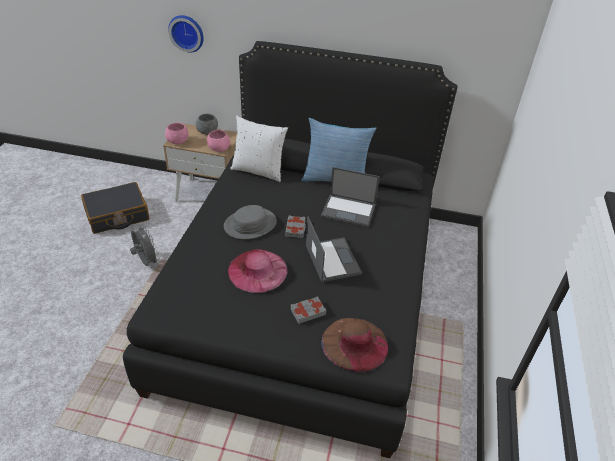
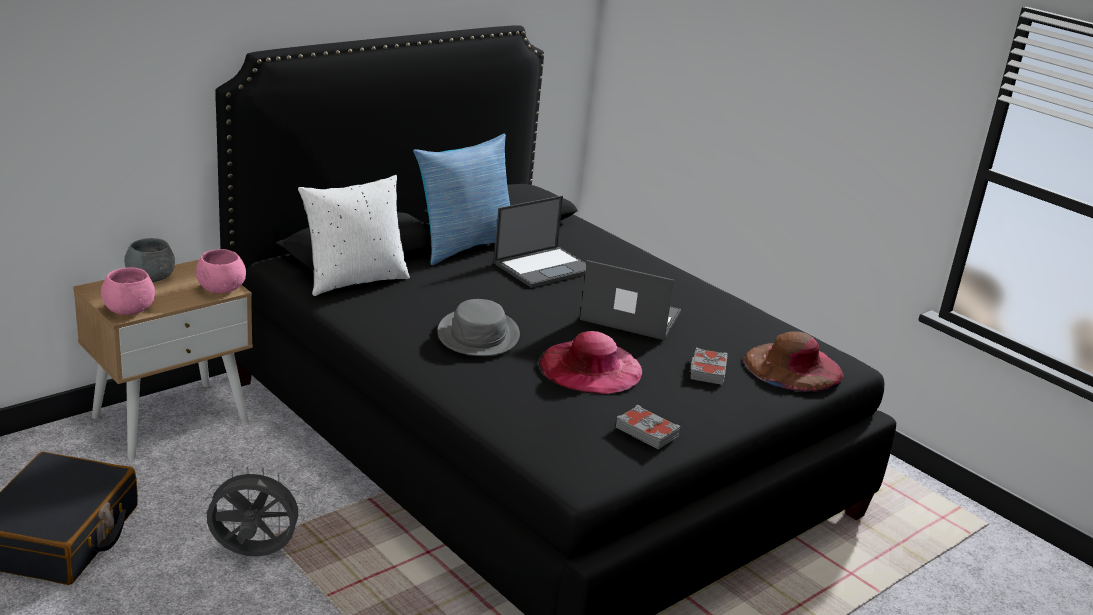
camera: 55 degrees left, 15 degrees down
wall clock [168,15,204,53] -> none
grey book [285,215,306,238] -> grey book moved to [616,405,680,449]

